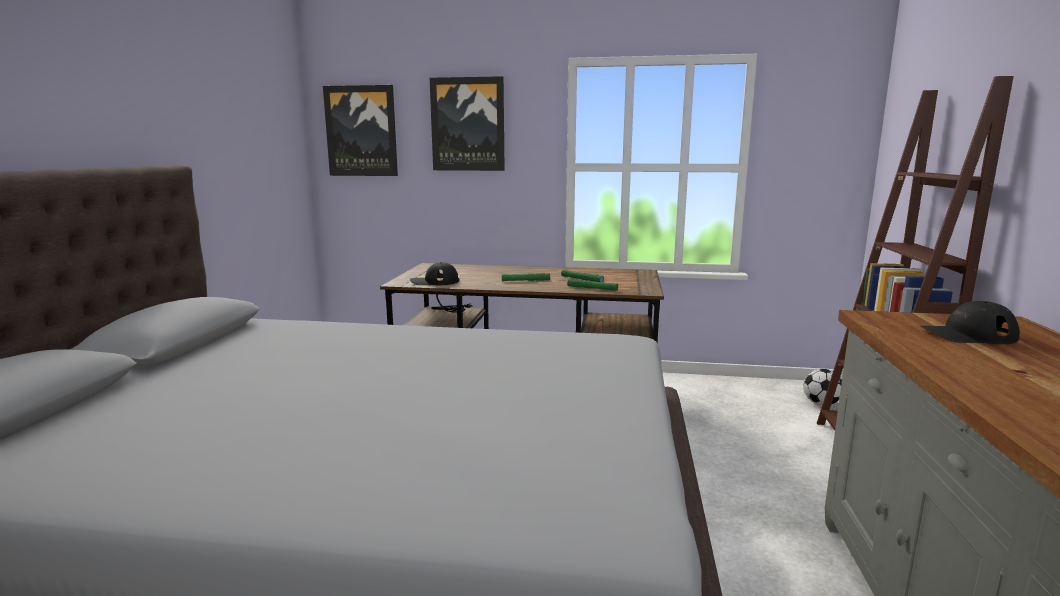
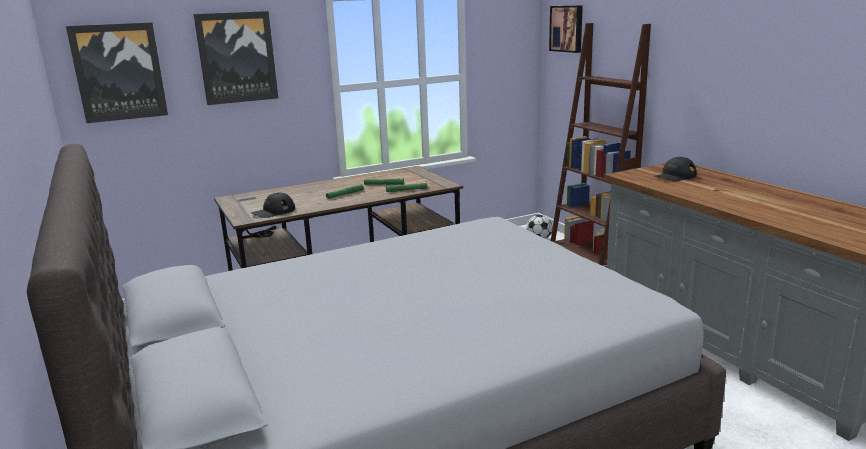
camera: 35 degrees left, 5 degrees up
none -> picture [549,5,583,53]

